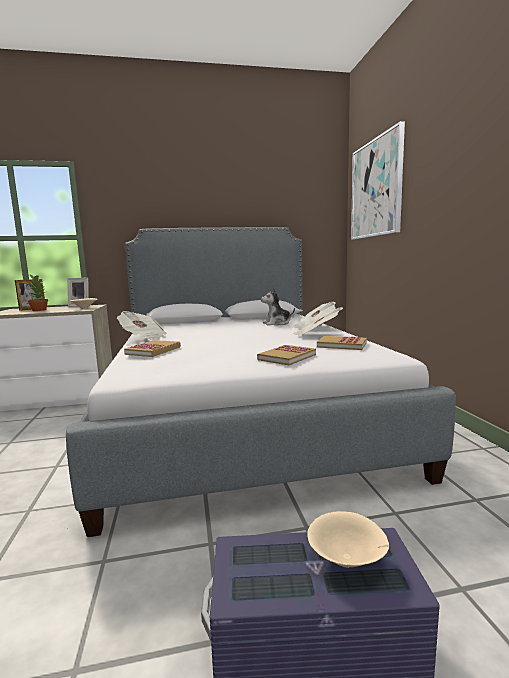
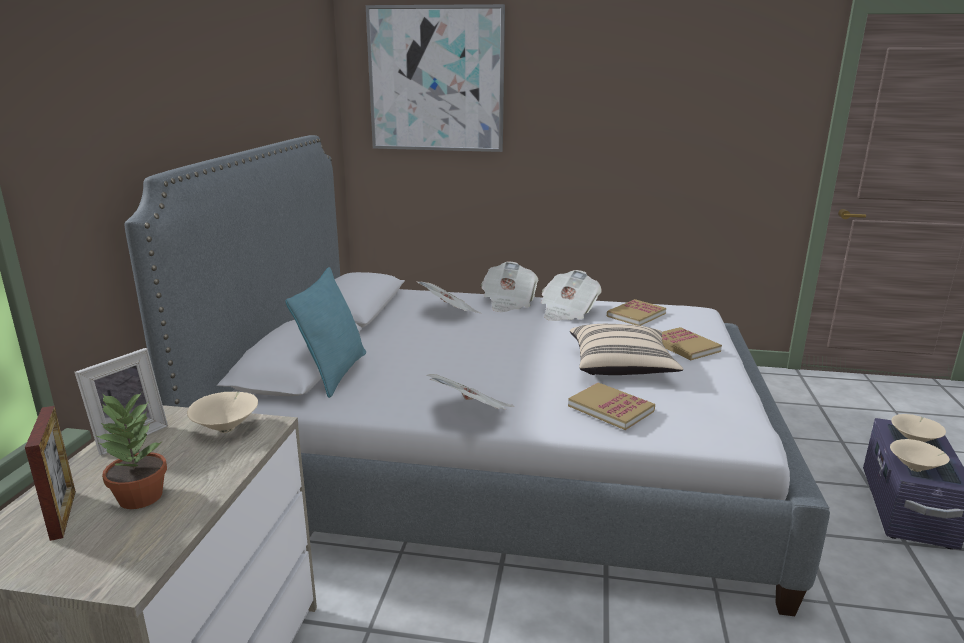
camera: 70 degrees left, 10 degrees up
plush toy [261,287,295,325] -> newspaper [417,282,480,313]
none -> turquoise pillow [285,267,366,398]
none -> beige pillow [570,324,683,375]
none -> beige bowl [890,439,950,472]

